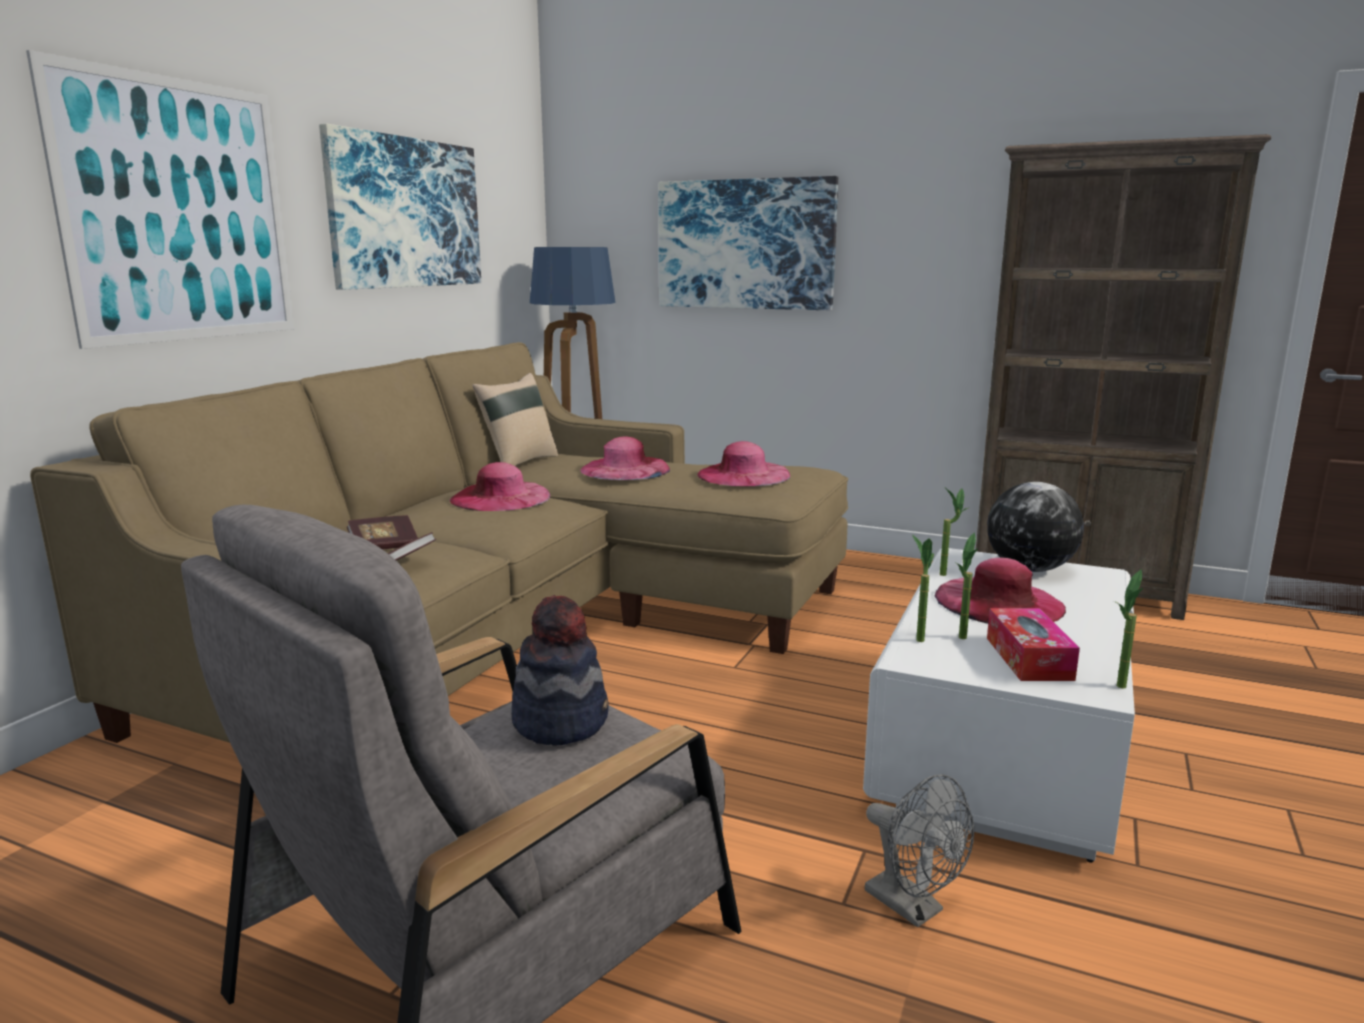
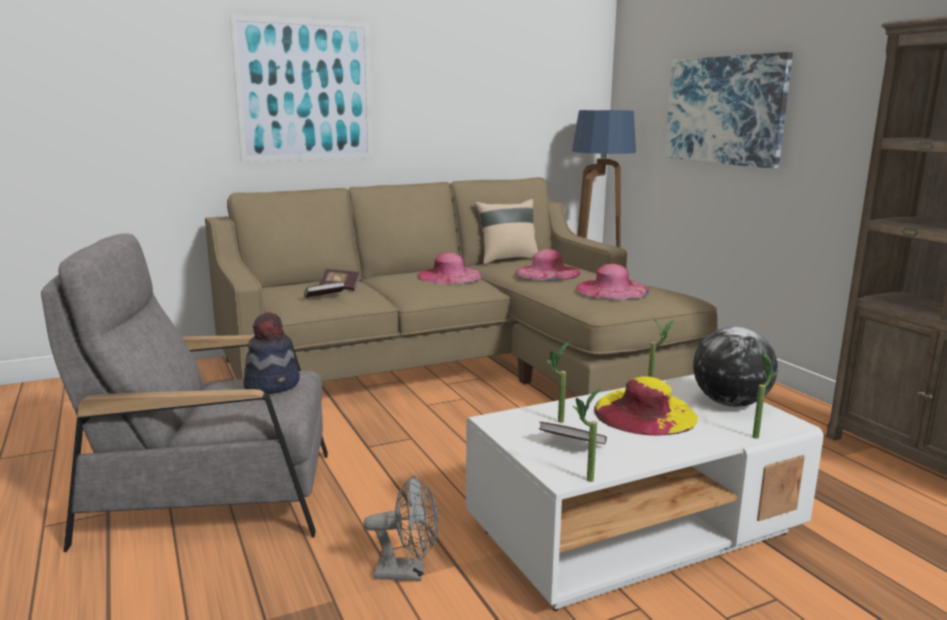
camera: 40 degrees right, 0 degrees up
picture [319,124,481,290] -> none
grey fan [865,774,974,927] -> grey fan turned 90 degrees counterclockwise [364,475,438,581]
potted plant [912,534,934,642] -> potted plant moved to [752,353,779,439]
pink hat [935,558,1066,624] -> yellow hat [594,376,698,436]
tissue box [987,608,1080,681] -> book [539,422,607,444]

